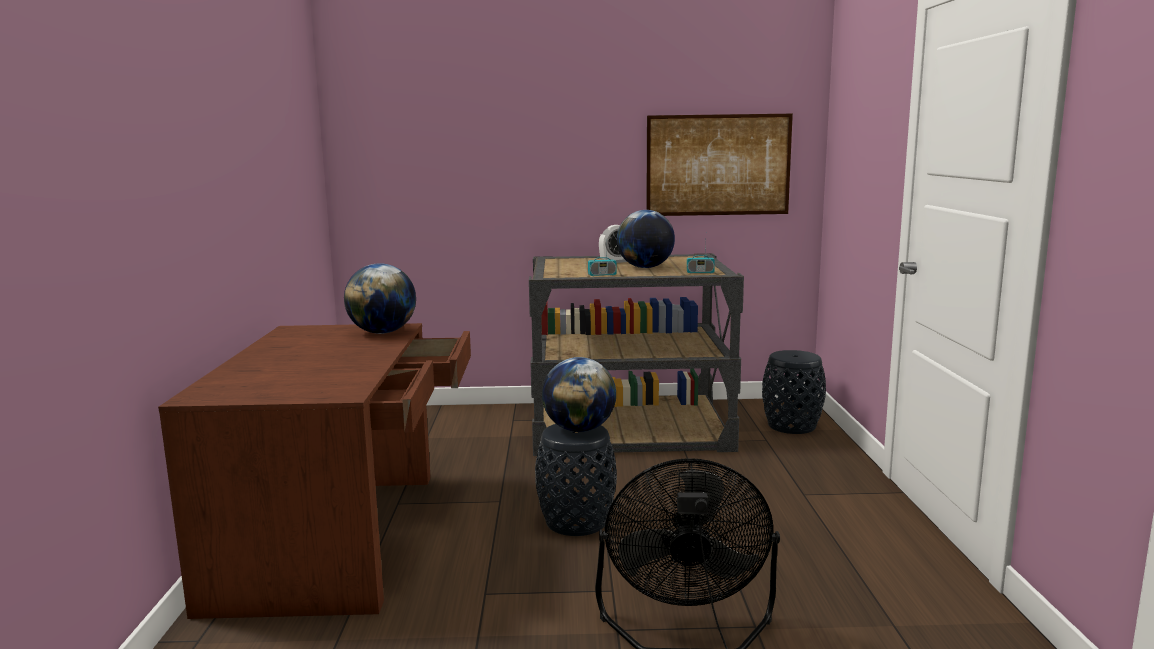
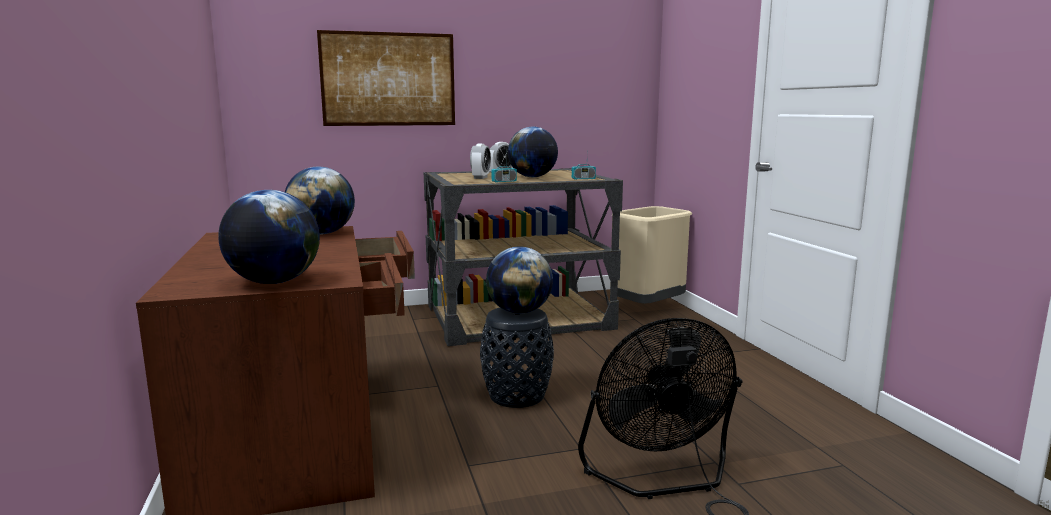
camera: 15 degrees left, 0 degrees up
picture [646,114,793,216] -> picture moved to [317,30,455,126]
black stool [762,350,826,434] -> beige trash can [617,206,692,304]
none -> globe [218,190,320,284]
none -> alarm clock [470,144,491,179]

